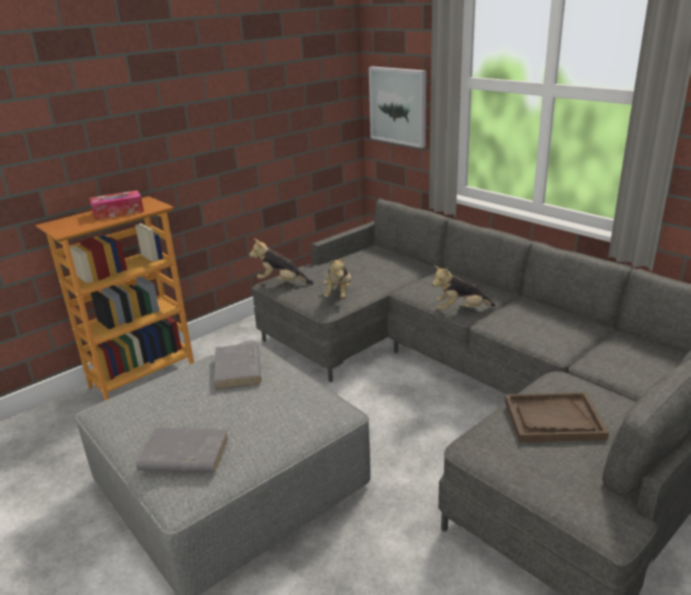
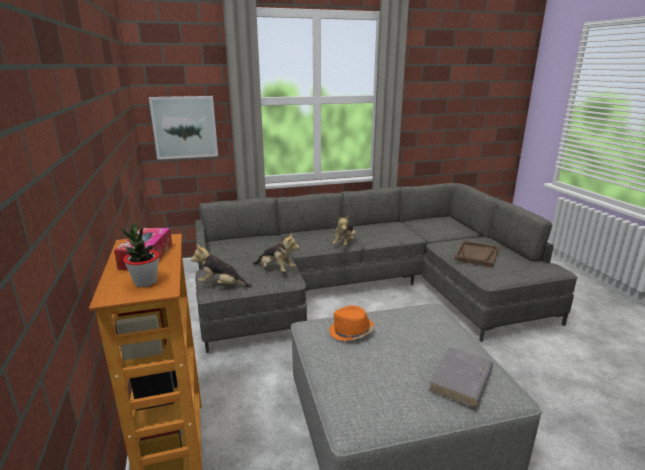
camera: 65 degrees left, 5 degrees down
grey book [214,343,261,390] -> orange hat [329,305,374,341]
plush toy [249,239,314,284] -> plush toy turned 60 degrees clockwise [191,244,252,288]
none -> potted plant [120,223,159,287]

